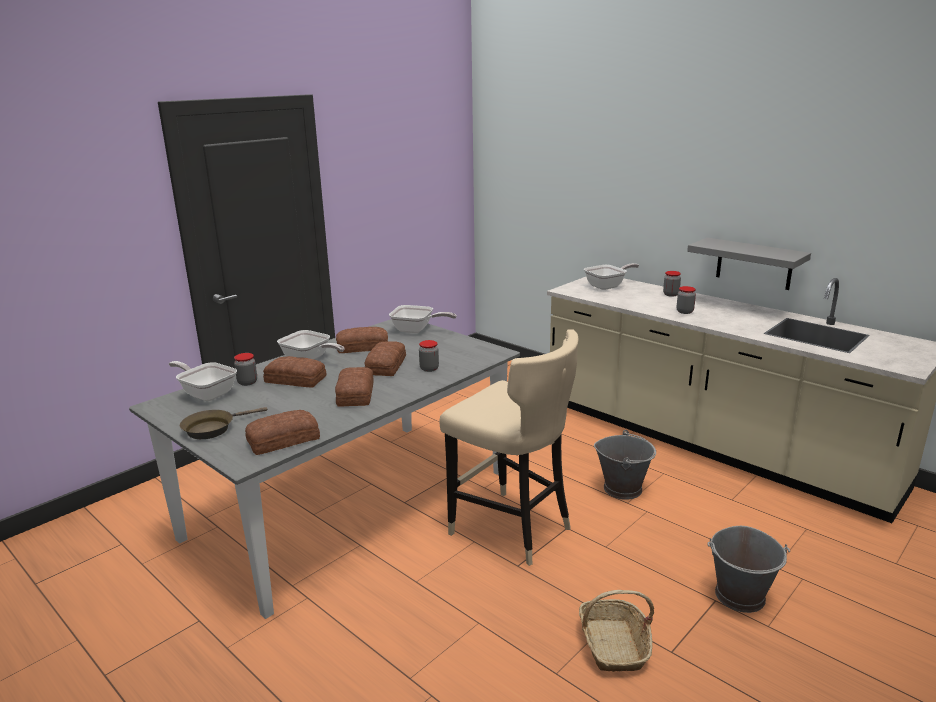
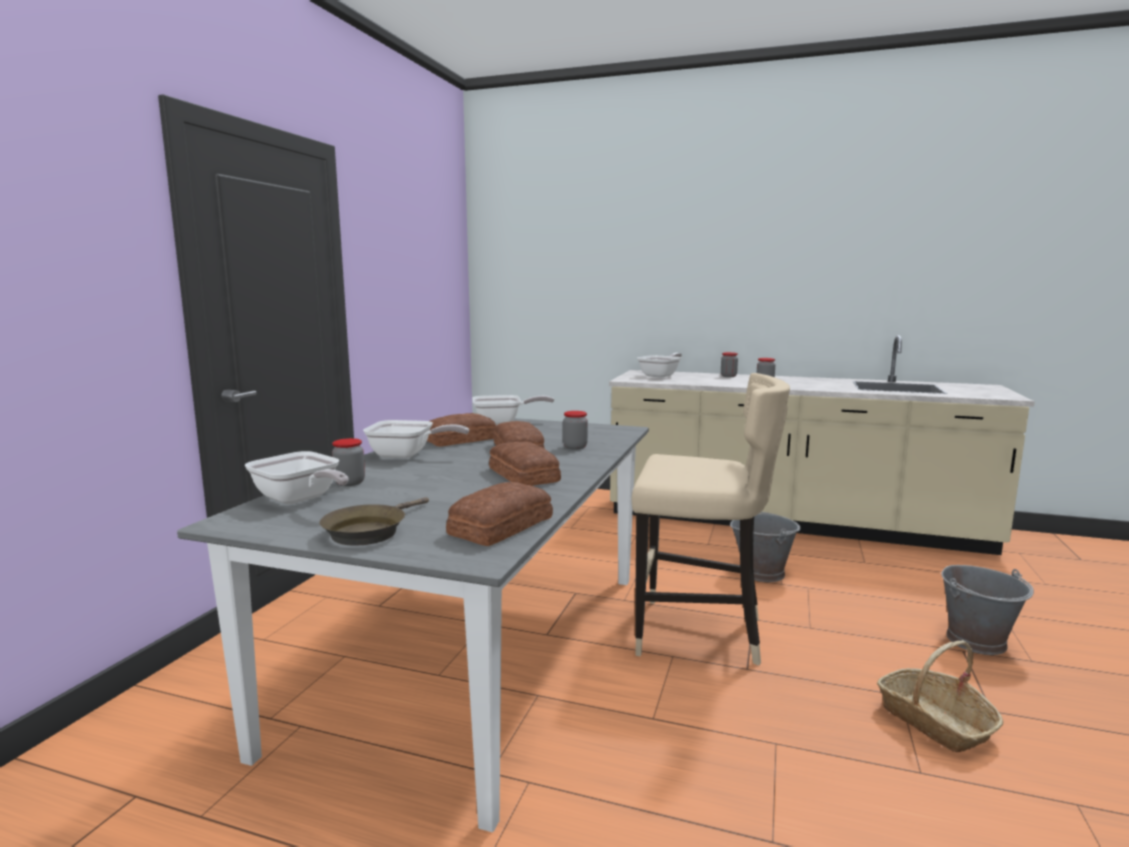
camera: 25 degrees left, 10 degrees down
frying pan [169,361,237,401] -> frying pan turned 150 degrees counterclockwise [245,451,349,504]
bread [263,356,327,387] -> none
grey shelf [687,238,811,290] -> none

